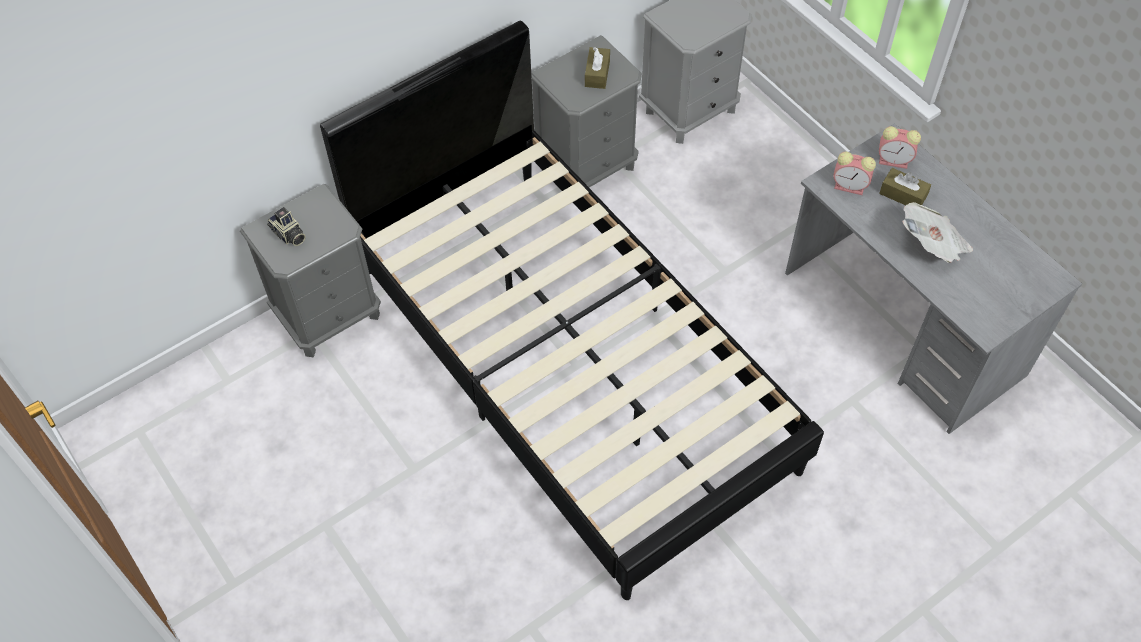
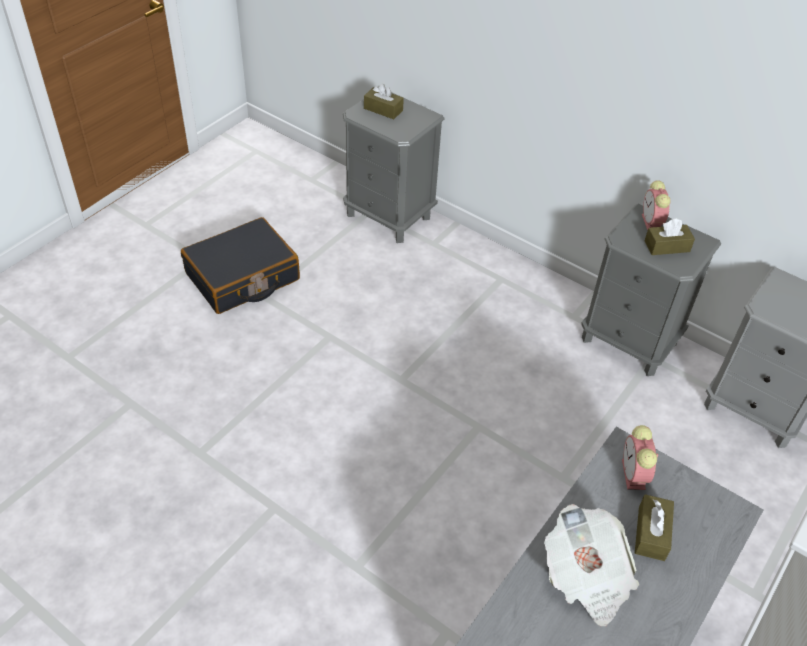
camera: 70 degrees right, 10 degrees down
camera [267,207,306,246] -> brown tissue box [364,84,404,119]
black bed [320,20,824,600] -> none
alarm clock [879,126,921,169] -> alarm clock moved to [642,180,671,230]
none -> black suitcase [181,217,300,314]

